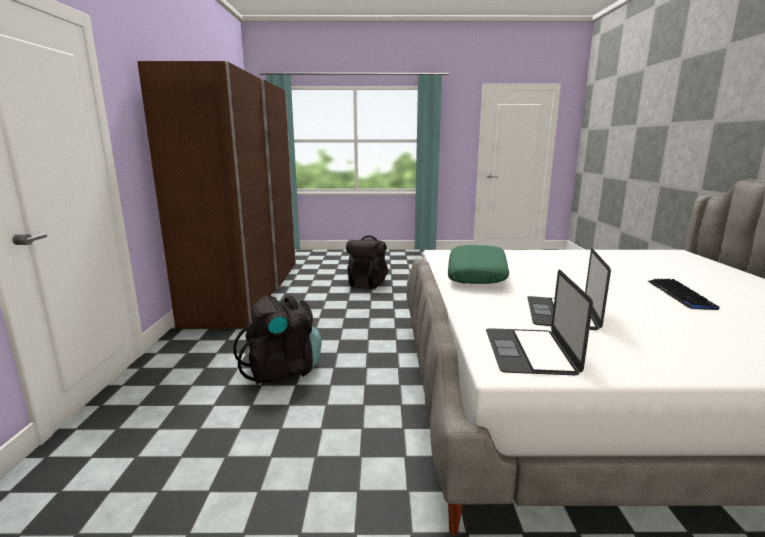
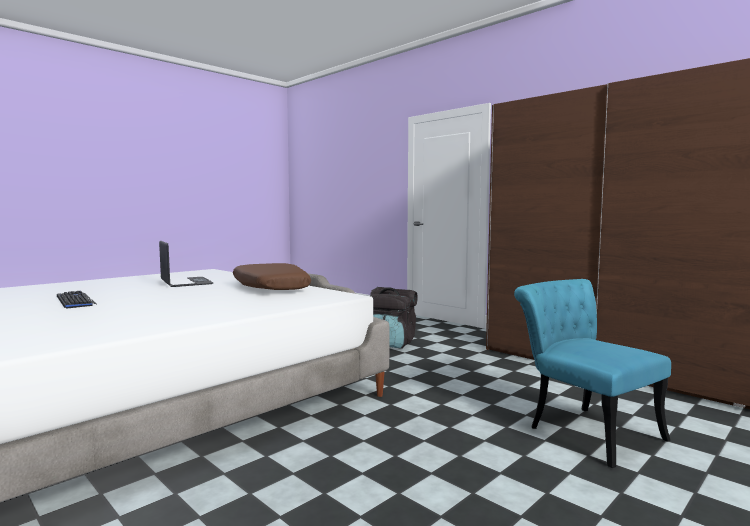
camera: 135 degrees right, 10 degrees down
black backpack [346,235,388,289] -> turquoise chair [514,279,671,468]
green pillow [448,245,509,284] -> brown pillow [233,263,311,290]
laptop [486,270,593,375] -> none

